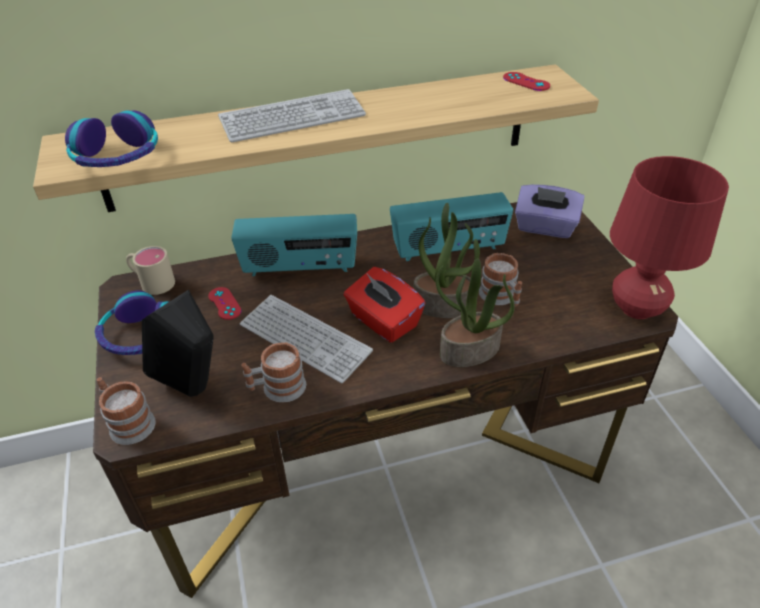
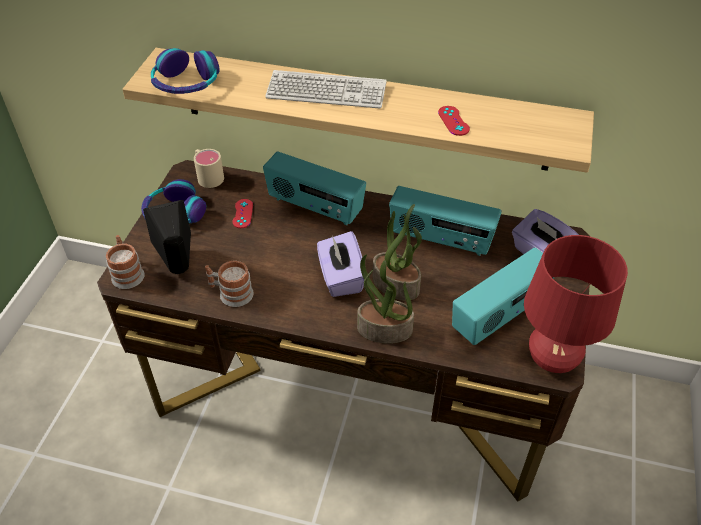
camera: 30 degrees right, 5 degrees up
keyboard [240,295,373,383] -> none
red tissue box [344,267,425,343] -> purple tissue box [317,231,364,297]
mug [479,253,522,307] -> none
red game controller [503,72,550,91] -> red game controller moved to [438,106,470,136]
none -> radio [452,248,554,345]

